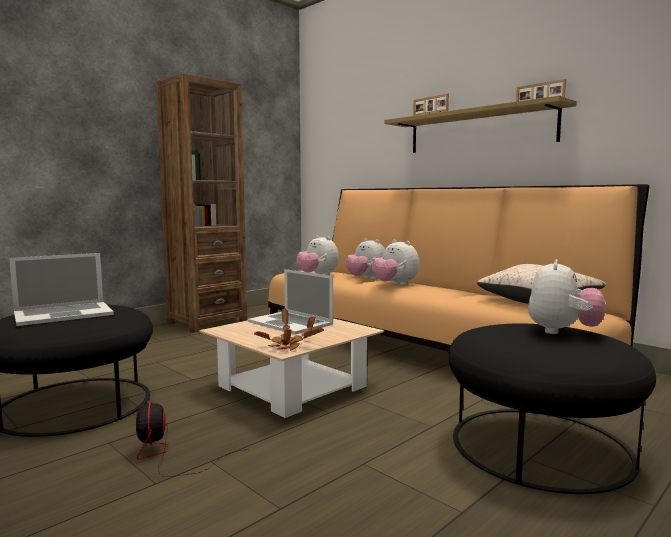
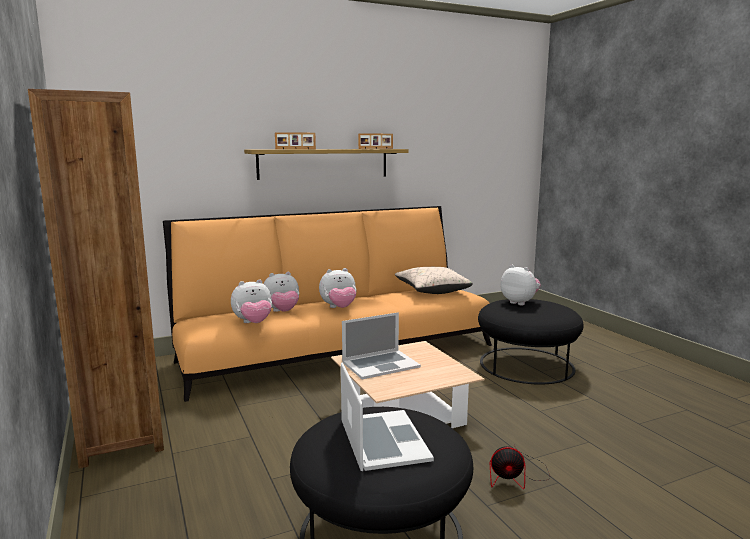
camera: 70 degrees left, 5 degrees up
potted plant [254,309,324,350] -> none

